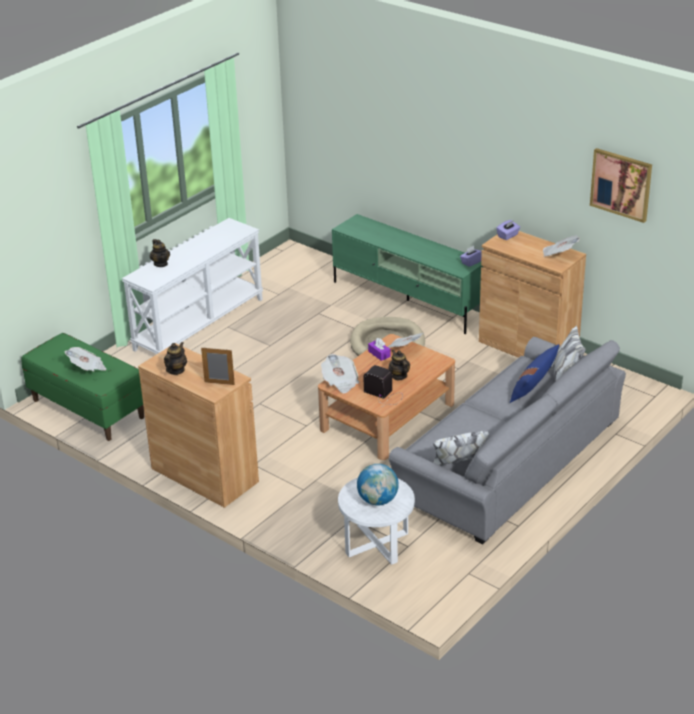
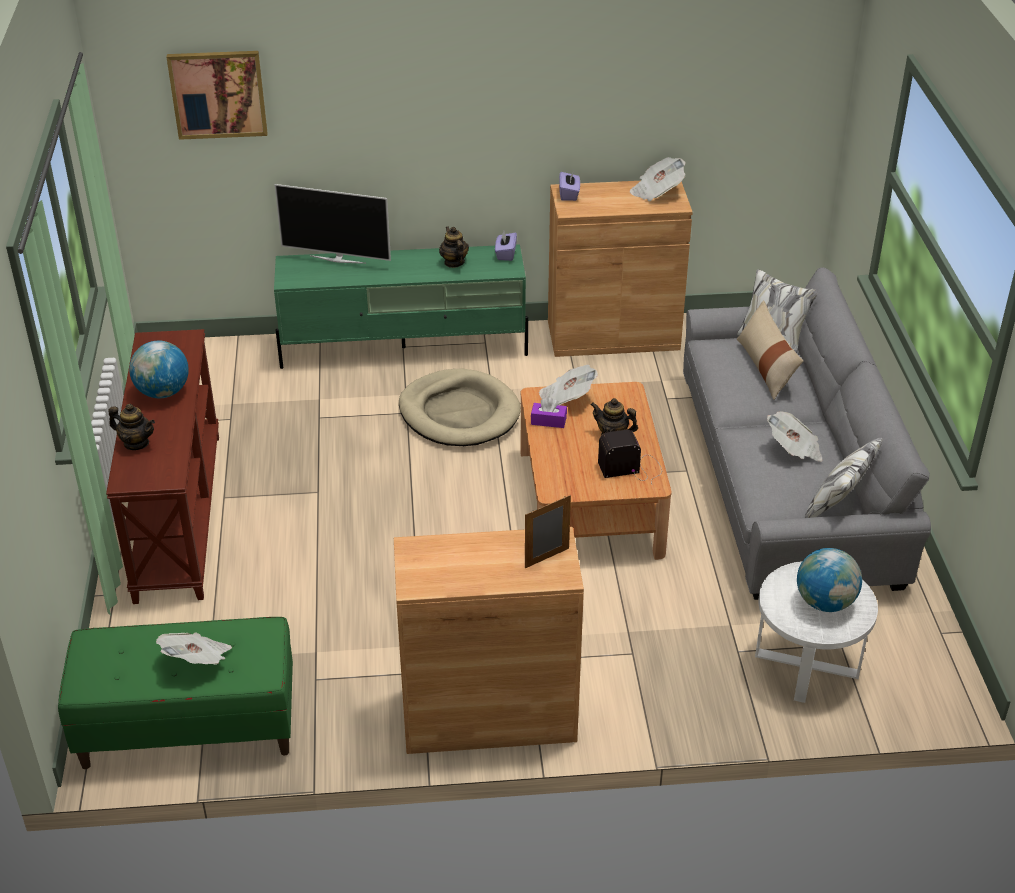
camera: 45 degrees left, 5 degrees up
white console table [122,218,263,354] -> brown console table [106,329,219,604]
teapot [164,342,187,375] -> teapot moved to [439,227,469,268]
newspaper [321,354,359,394] -> newspaper moved to [767,412,823,462]
blue pillow [510,344,559,403] -> beige pillow [737,300,803,400]
picture [590,148,652,223] -> picture moved to [167,51,267,140]
none -> globe [129,341,189,398]
none -> television [274,184,391,264]

